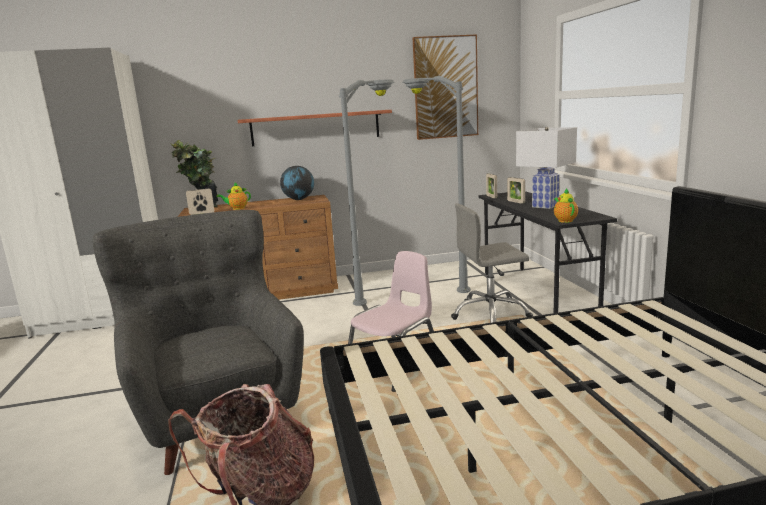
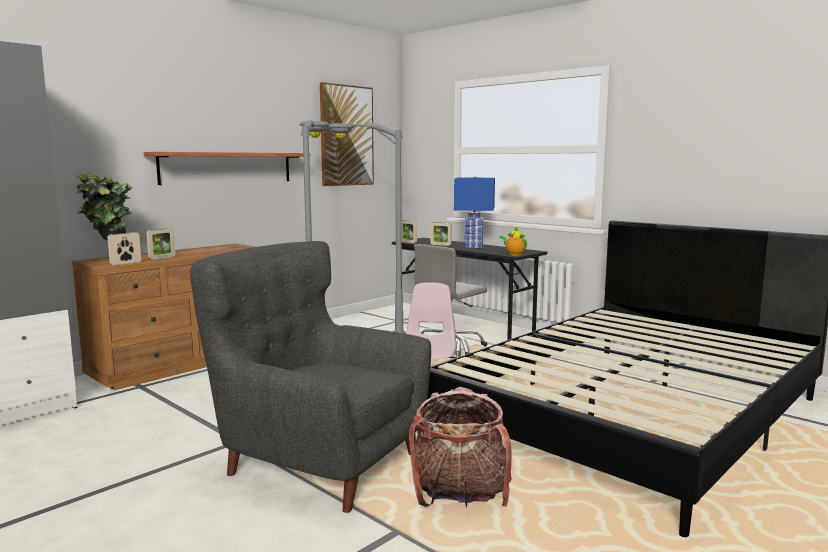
camera: 35 degrees left, 5 degrees down
teapot [217,182,251,210] -> picture frame [147,228,176,260]
globe [280,166,314,200] -> none
white table lamp [516,127,577,209] -> blue table lamp [454,176,495,248]

